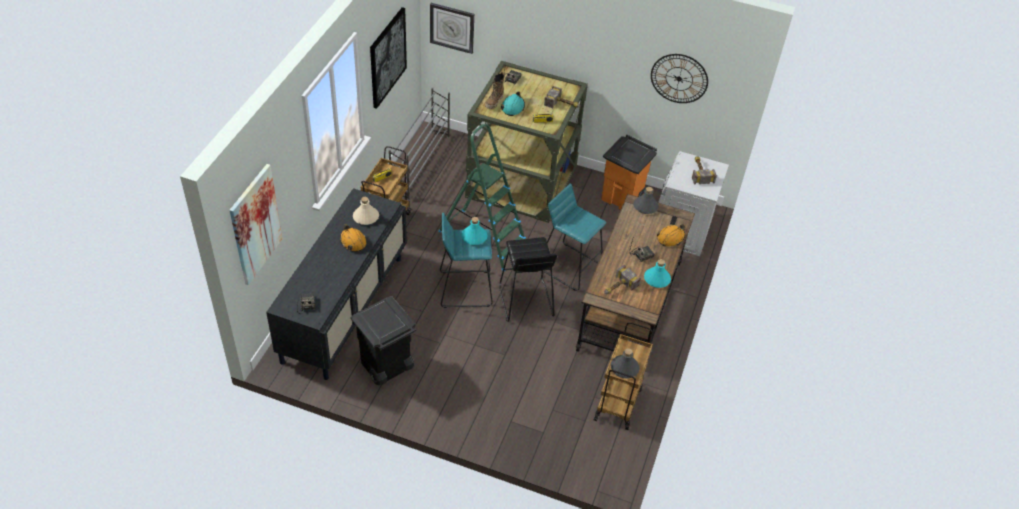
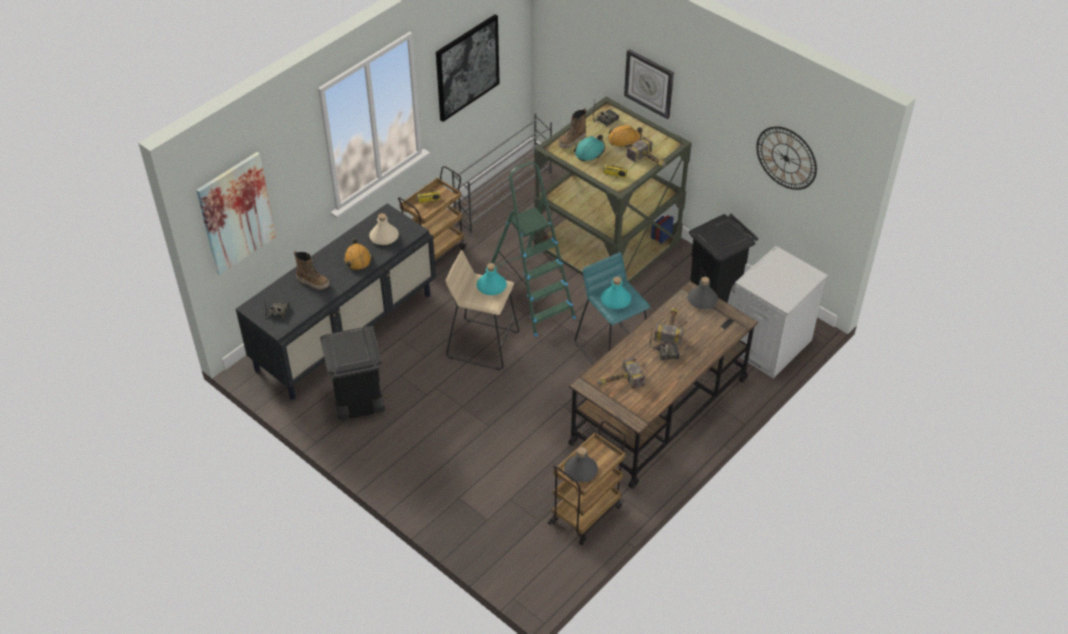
camera: 25 degrees right, 0 degrees up
wall clock [430,3,474,54] -> wall clock moved to [624,49,674,119]
turquoise stool [440,212,493,308] -> beige stool [445,250,519,370]
black stool [499,237,557,322] -> none
orange trash can [601,135,657,210] -> black trash can [689,214,758,302]
turquoise bottle [644,259,671,288] -> turquoise bottle moved to [601,277,631,309]
orange hard hat [657,224,685,246] -> orange hard hat moved to [608,125,643,147]
hammer [692,156,717,185] -> hammer moved to [654,307,683,345]
none -> boot [294,251,330,290]

